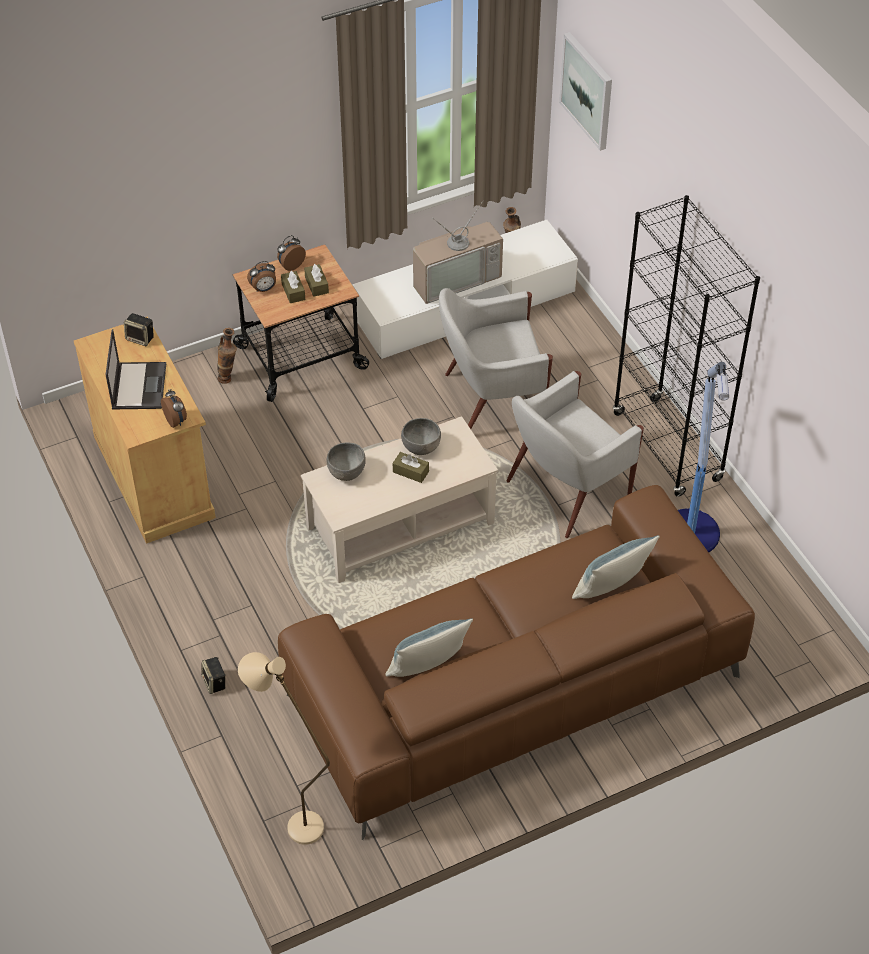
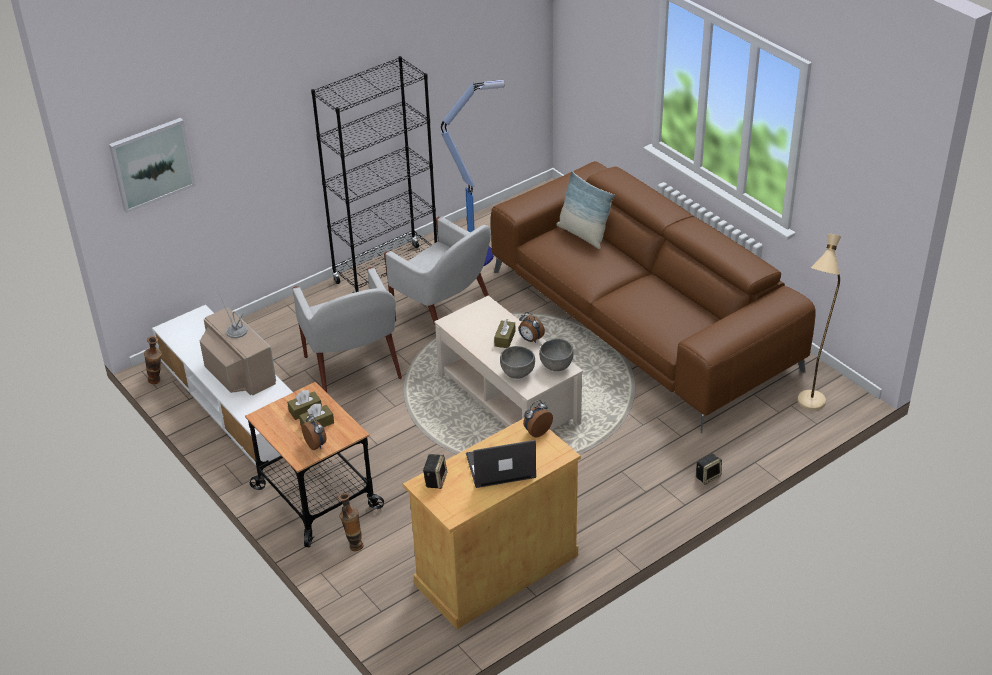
camera: 100 degrees left, 10 degrees down
alarm clock [277,235,306,271] -> alarm clock moved to [519,312,545,343]
pillow [385,618,473,677] -> none
grey bowl [401,418,441,455] -> grey bowl moved to [539,339,574,371]

